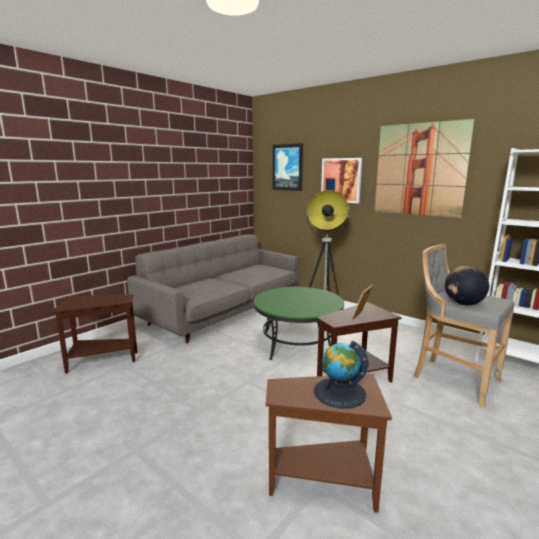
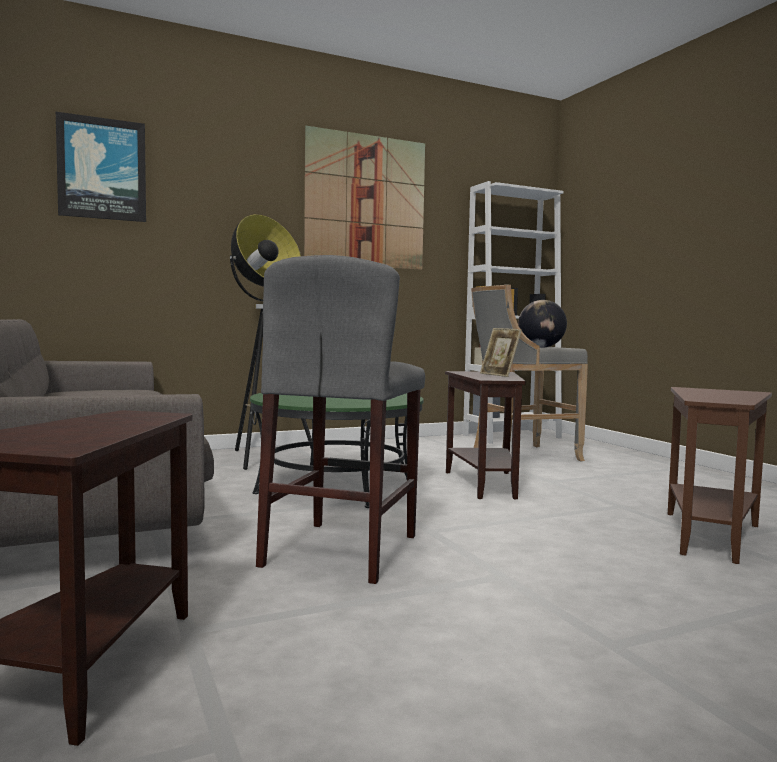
camera: 65 degrees left, 10 degrees down
globe [314,341,368,409] -> none
picture [321,158,362,203] -> none
none -> grey stool [256,255,425,584]

